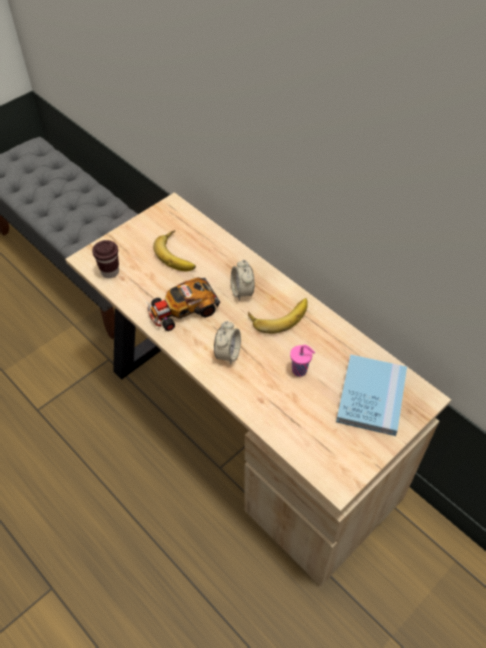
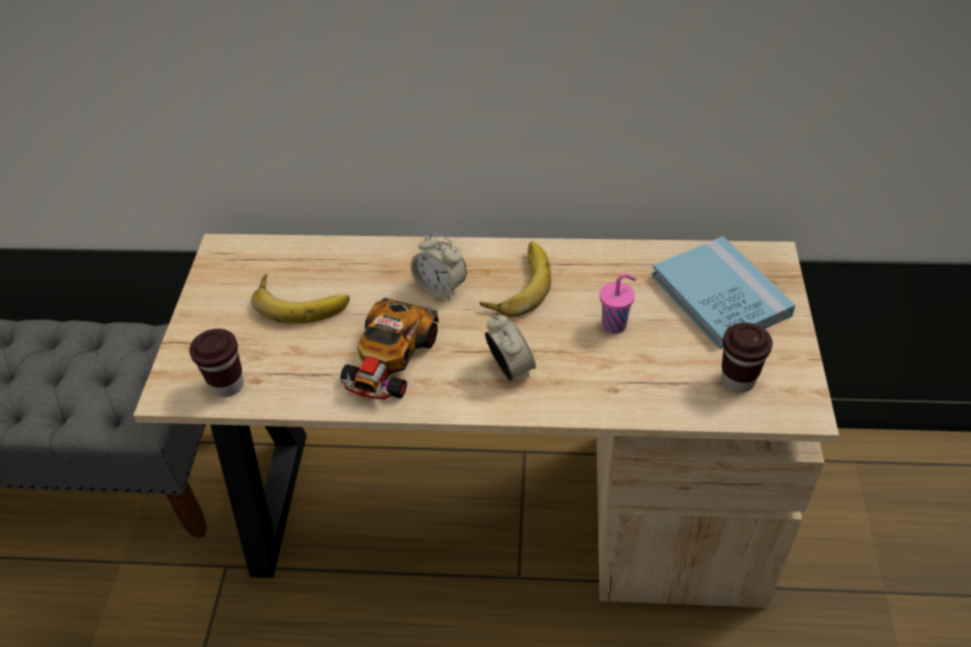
camera: 40 degrees left, 5 degrees down
none -> brown cup [721,323,773,393]

